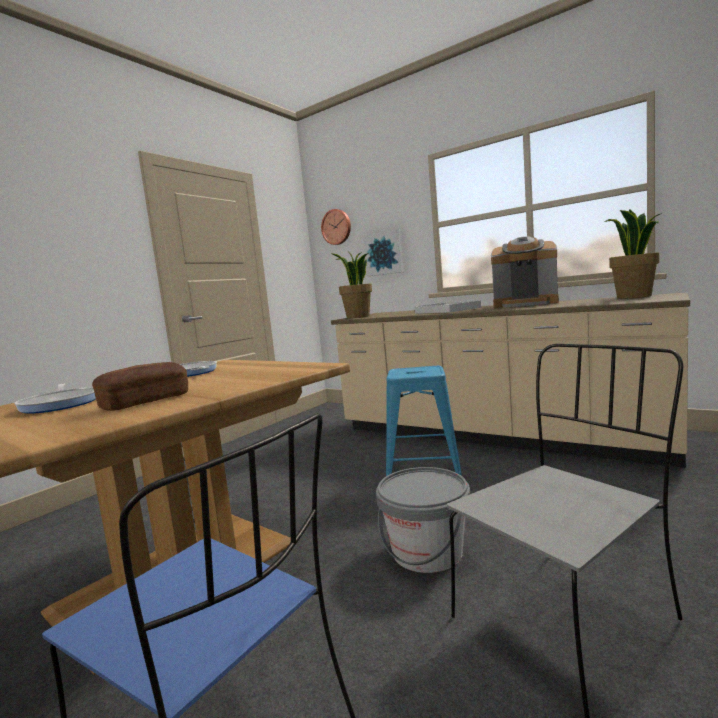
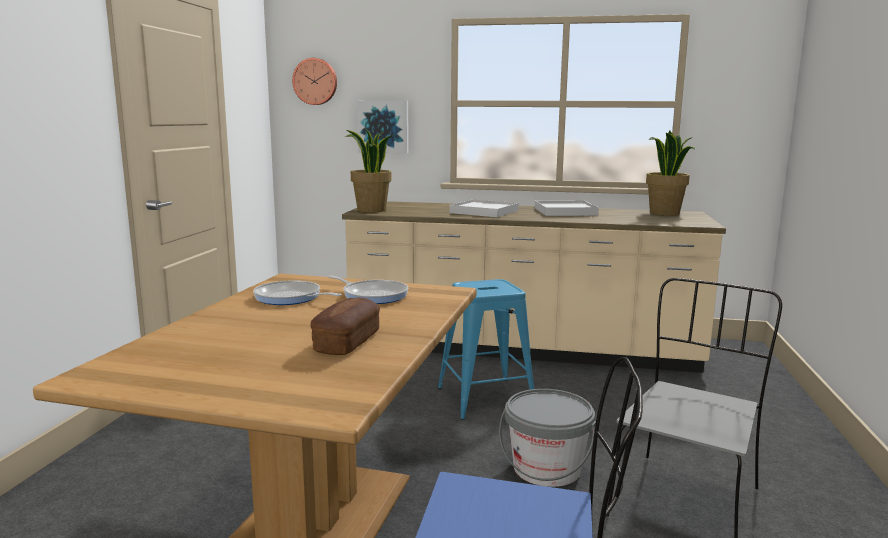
camera: 25 degrees left, 5 degrees up
frying pan [14,384,96,414] -> frying pan moved to [327,276,408,304]
coffee machine [491,236,559,308] -> white tray [535,201,599,216]

